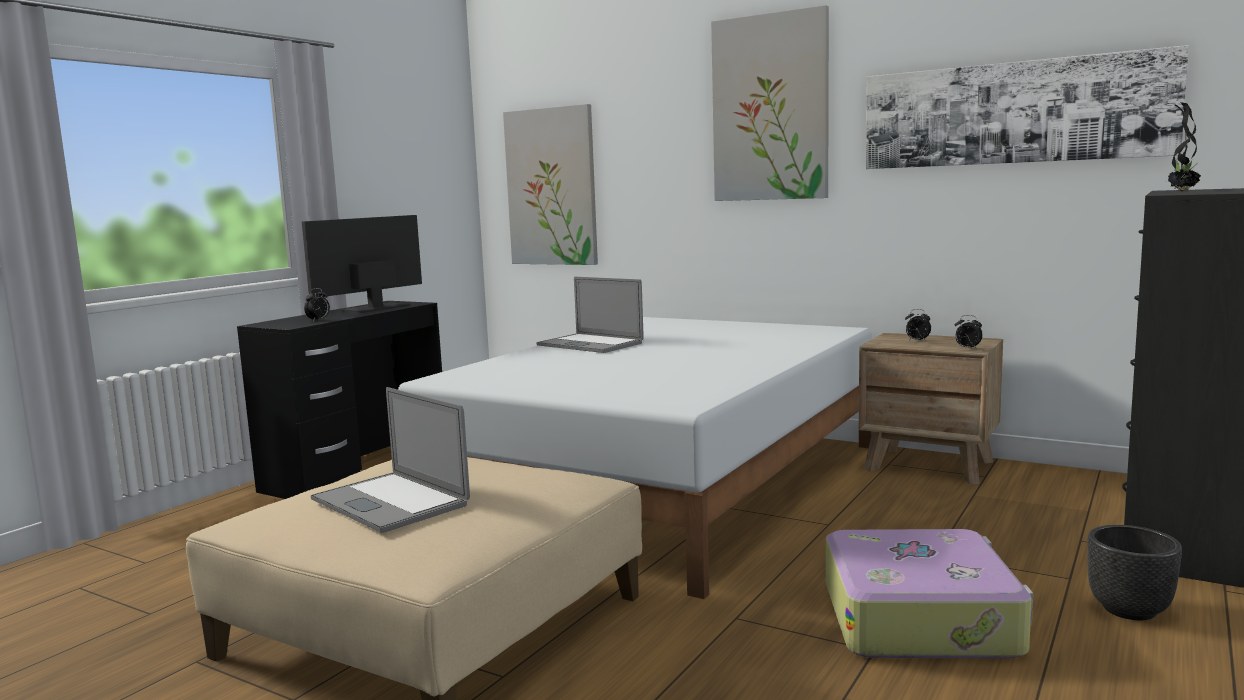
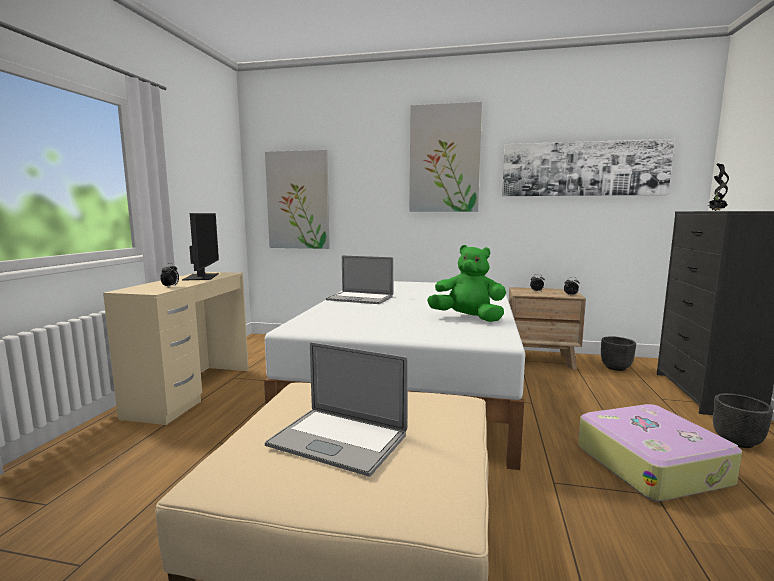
camera: 20 degrees left, 0 degrees up
black desk [237,301,442,499] -> beige desk [103,272,249,425]
monitor [302,215,422,313] -> monitor turned 150 degrees clockwise [182,213,219,281]
none -> green plush toy [427,245,506,322]
none -> black planter [601,336,636,371]

